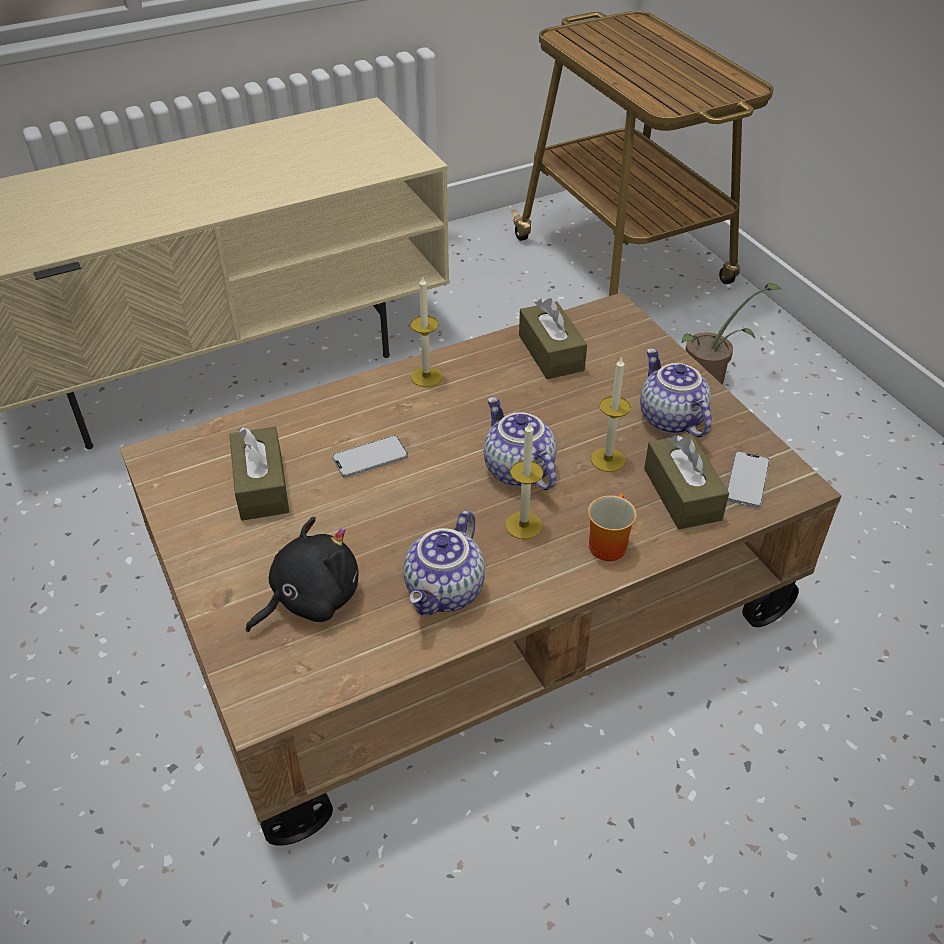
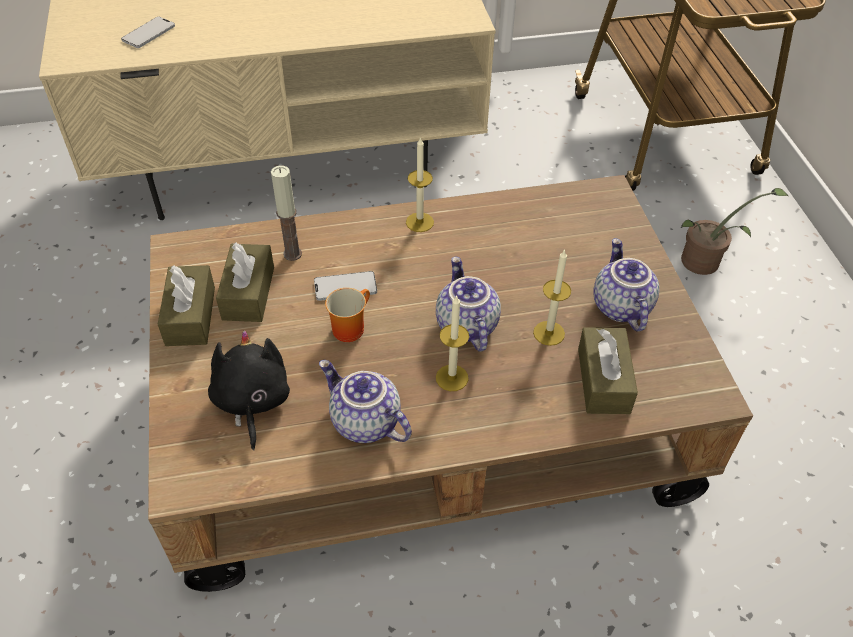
camera: 15 degrees right, 5 degrees up
black plush toy [246,517,359,632] -> black plush toy turned 75 degrees counterclockwise [208,331,290,450]
teapot [403,510,485,615] -> teapot turned 90 degrees clockwise [319,360,412,443]
brown tissue box [519,298,587,379] -> brown tissue box moved to [158,265,215,346]
mug [588,494,637,561] -> mug moved to [325,288,370,342]
phone [727,451,770,508] -> phone moved to [121,17,175,48]
none -> candle [271,165,302,261]

